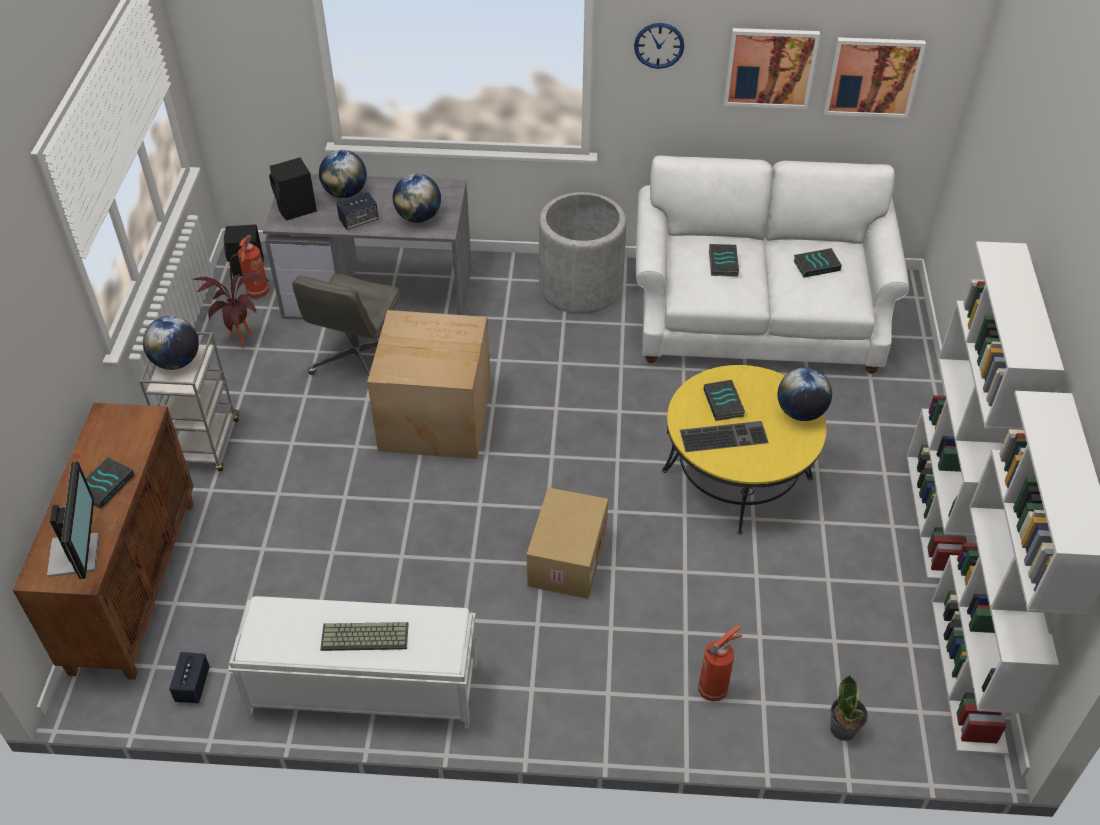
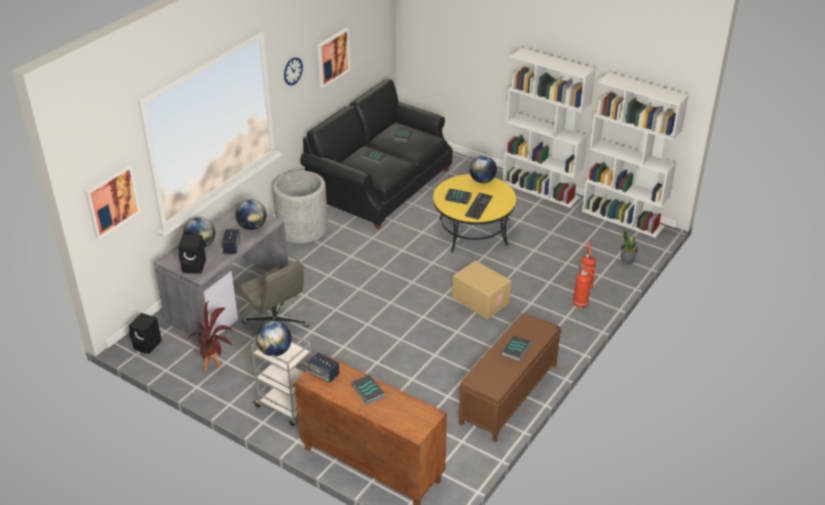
camera: 60 degrees left, 10 degrees down
monitor [47,461,99,579] -> none
speaker [169,652,210,703] -> speaker moved to [308,353,340,382]
white bench [229,596,477,729] -> brown bench [458,313,562,442]
fire extinguisher [238,234,269,298] -> fire extinguisher moved to [573,267,597,308]
keyboard [320,622,409,651] -> book [502,335,531,362]
cardboard box [367,310,491,459] -> none
white sofa [636,156,909,374] -> black sofa [300,79,453,229]
picture [824,37,926,118] -> picture moved to [85,164,140,239]

